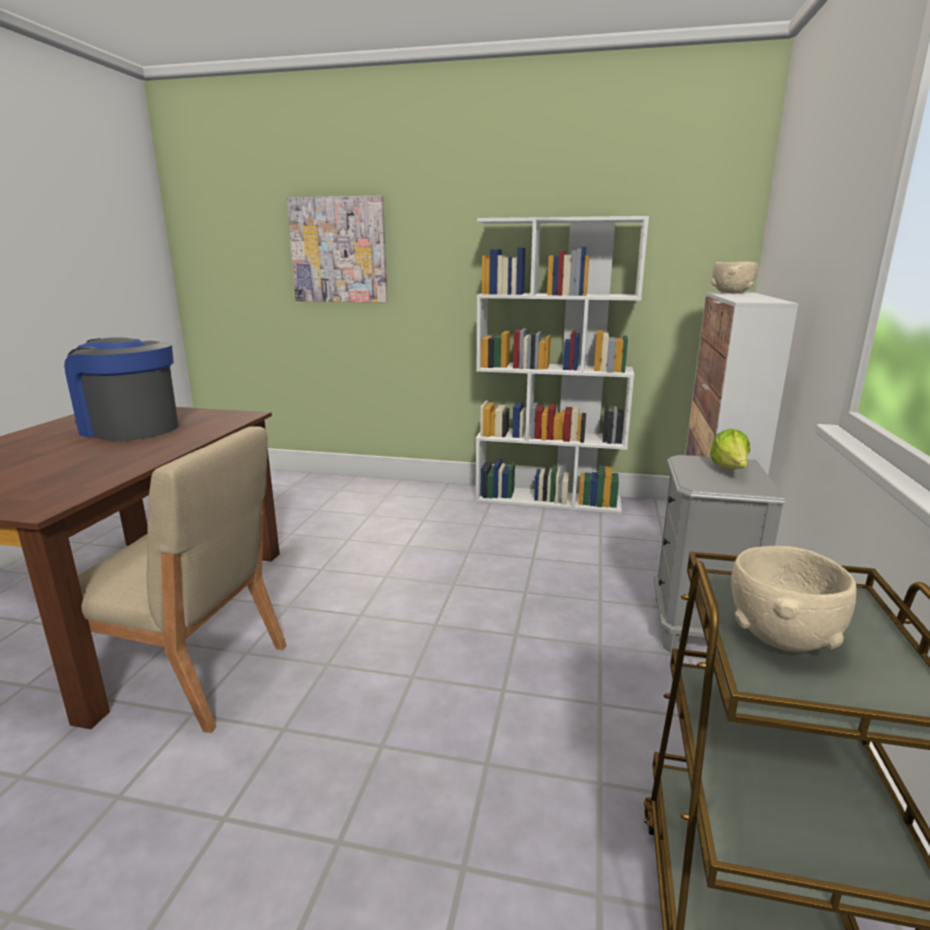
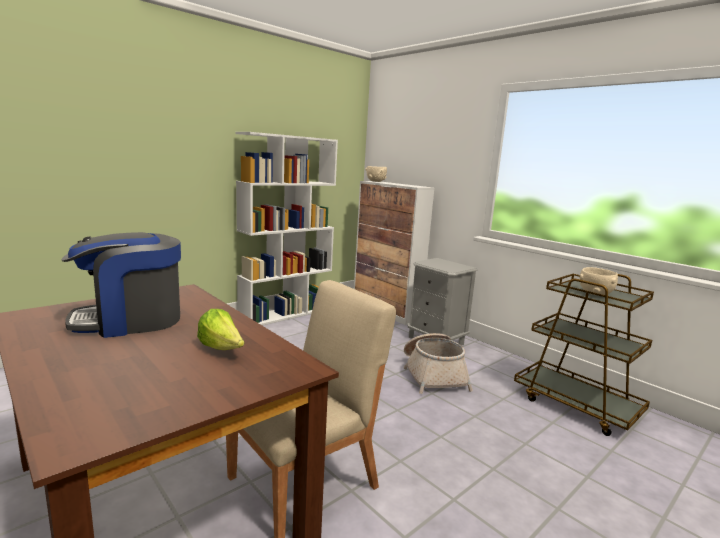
camera: 55 degrees left, 5 degrees down
picture [287,196,388,303] -> none
lettuce [710,429,750,469] -> lettuce moved to [197,309,244,350]
none -> basket [404,333,473,394]

